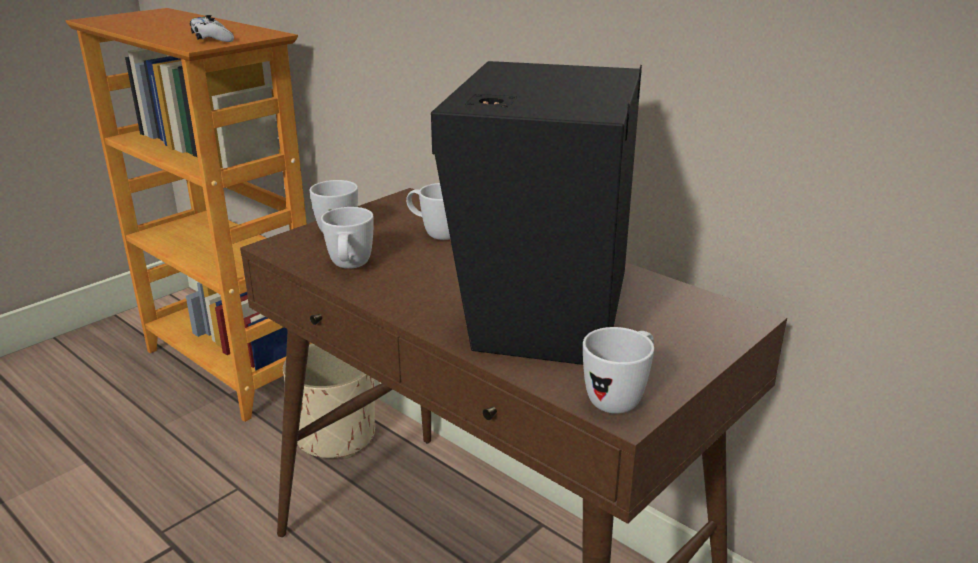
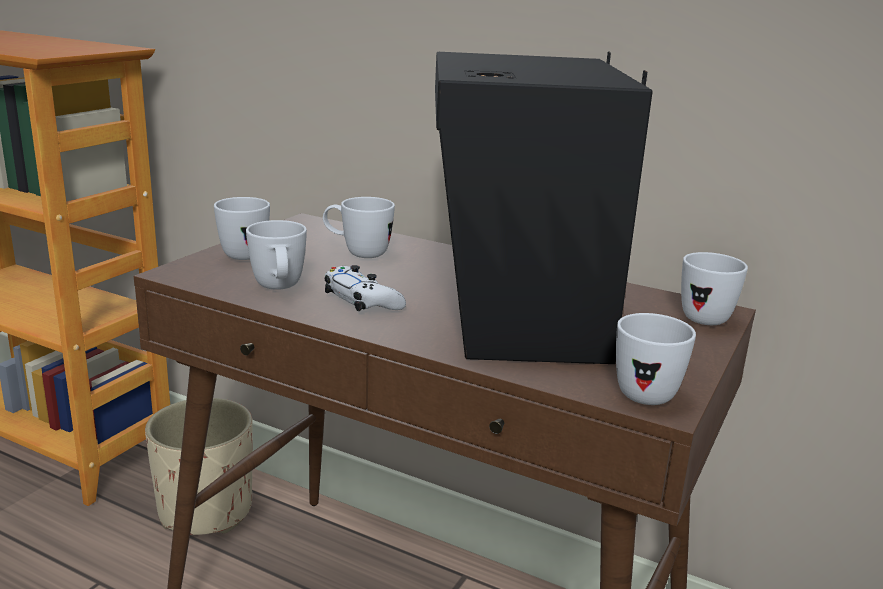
camera: 15 degrees left, 5 degrees down
white game controller [190,15,234,42] -> white game controller moved to [325,265,406,311]
none -> white mug [681,252,748,325]

